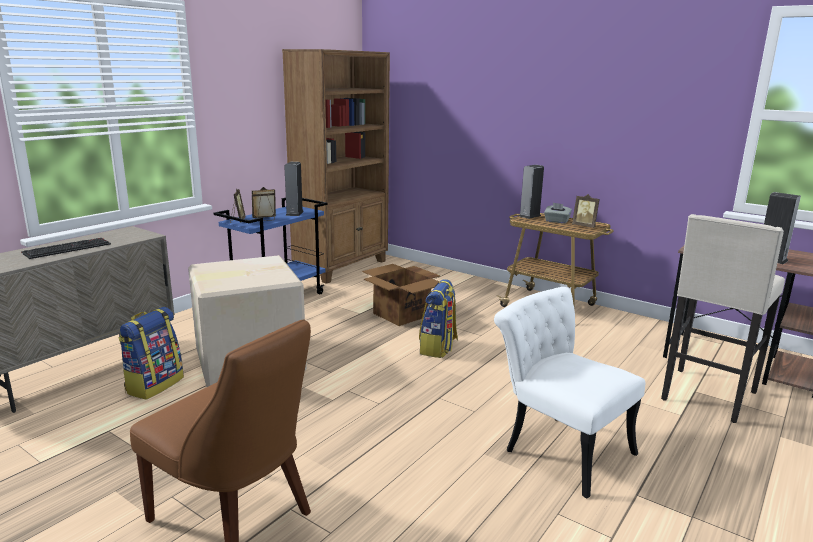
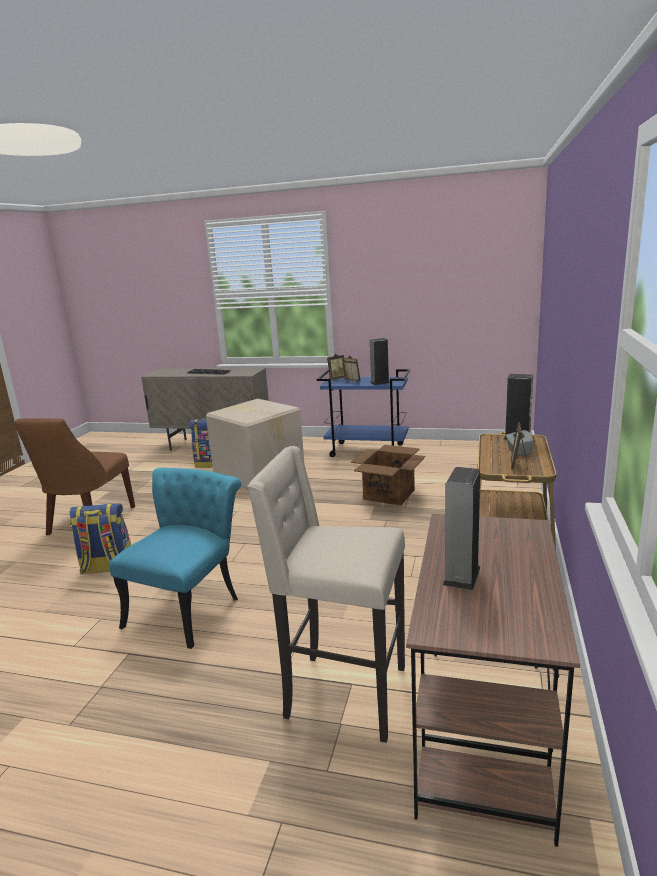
camera: 70 degrees right, 0 degrees up
brown bookcase [282,49,390,284] -> none
backpack [419,279,458,358] -> backpack moved to [70,503,131,574]
white chair [494,287,645,498] -> turquoise chair [109,468,241,649]

